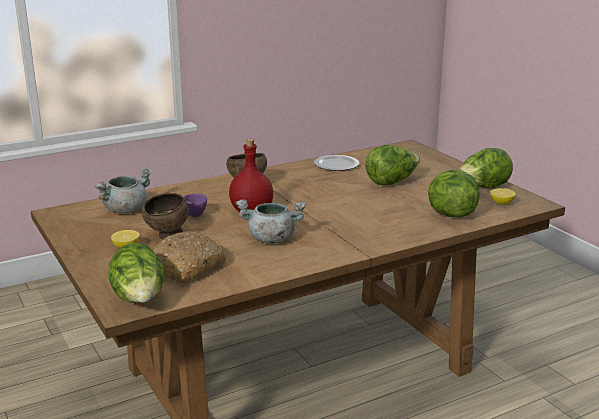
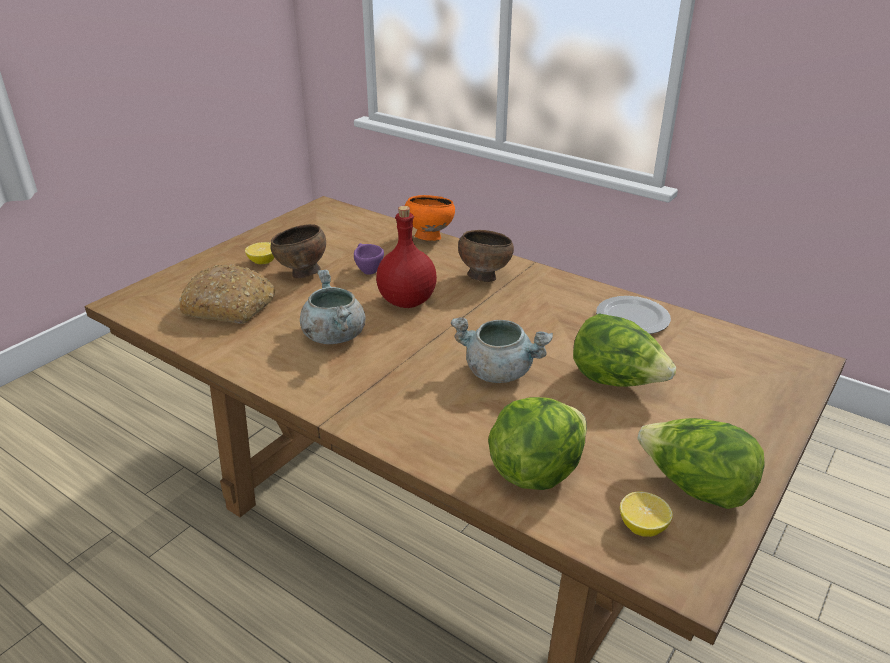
camera: 65 degrees right, 10 degrees up
grey cooking pot [95,169,152,214] -> grey cooking pot moved to [451,317,553,383]
lettuce [108,243,165,303] -> none
none -> orange bowl [405,195,455,241]

